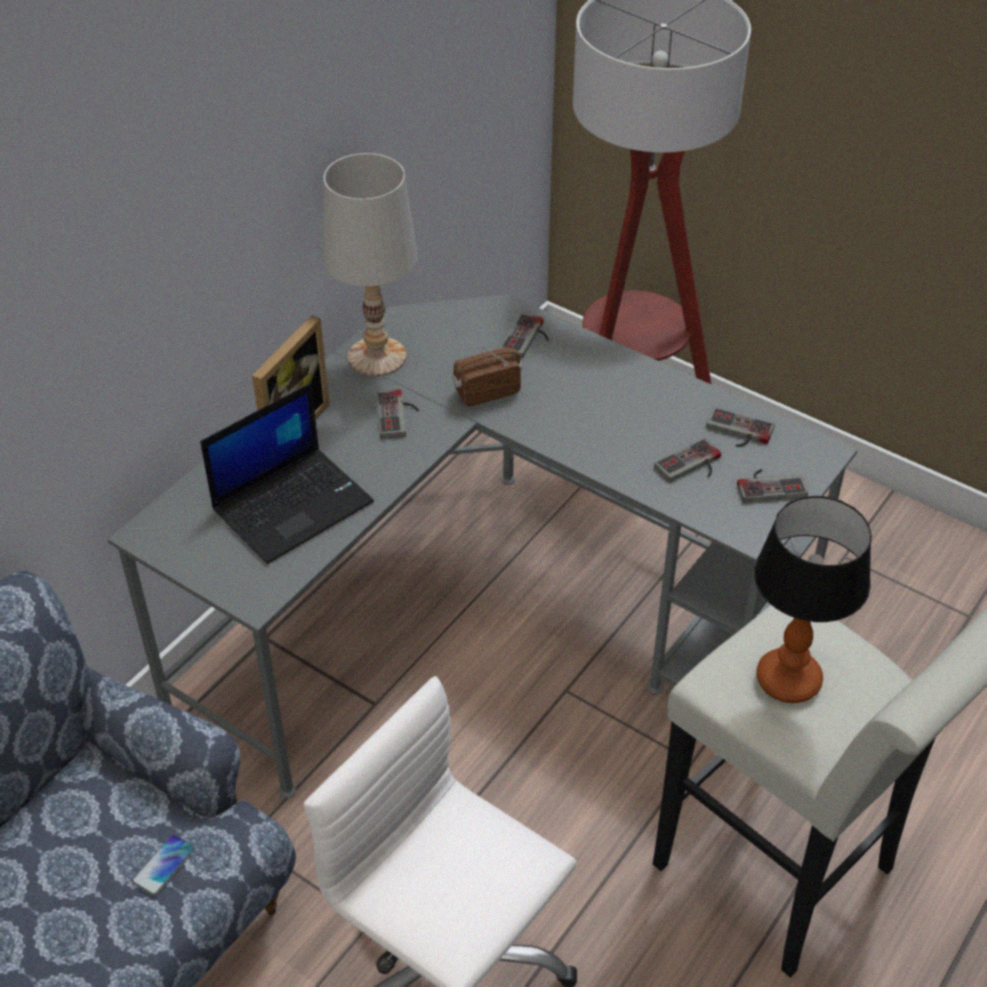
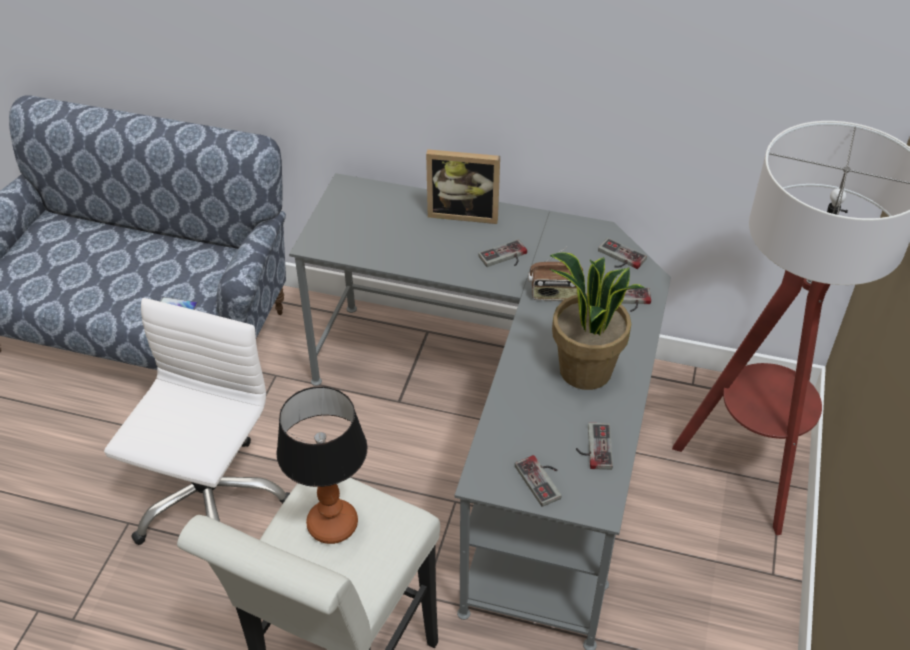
camera: 70 degrees right, 0 degrees up
laptop [200,383,374,564] -> none
white table lamp [322,153,418,376] -> none
radio [452,345,523,407] -> radio turned 135 degrees clockwise [528,247,583,301]
game controller [654,438,721,482] -> game controller moved to [598,238,647,269]
none -> potted plant [550,253,645,390]

